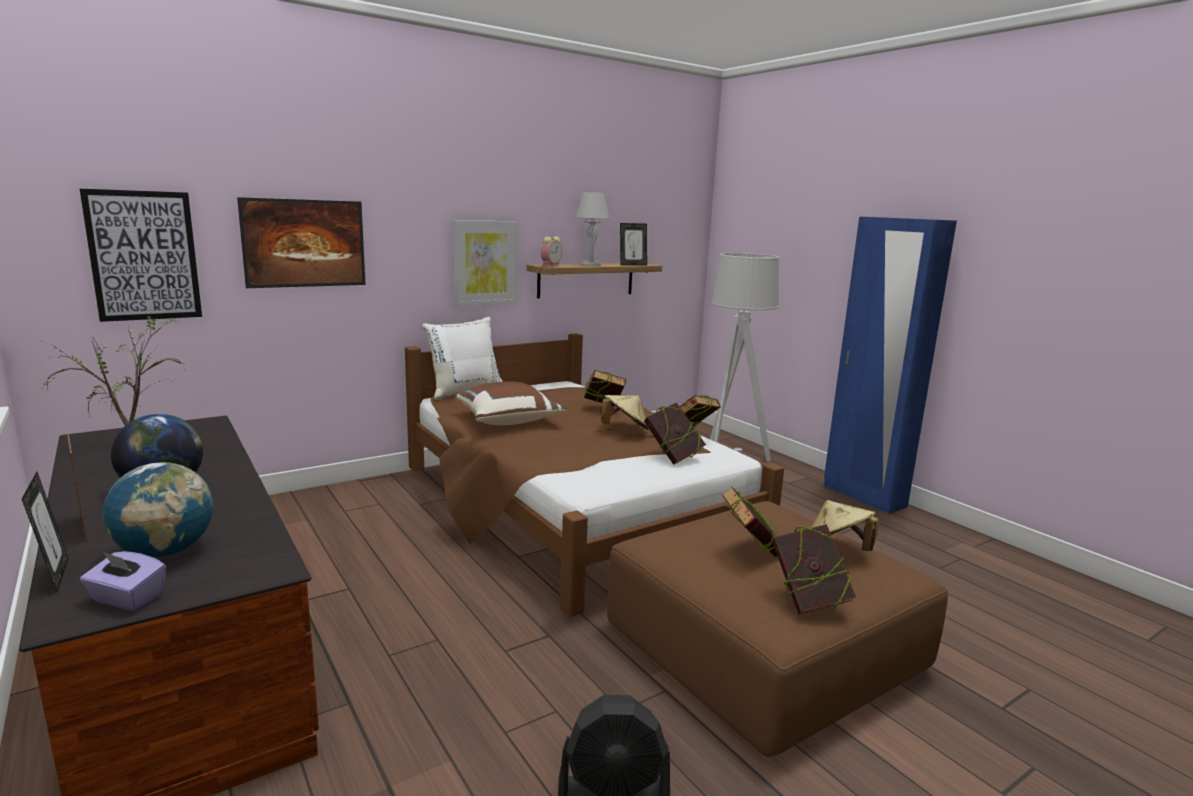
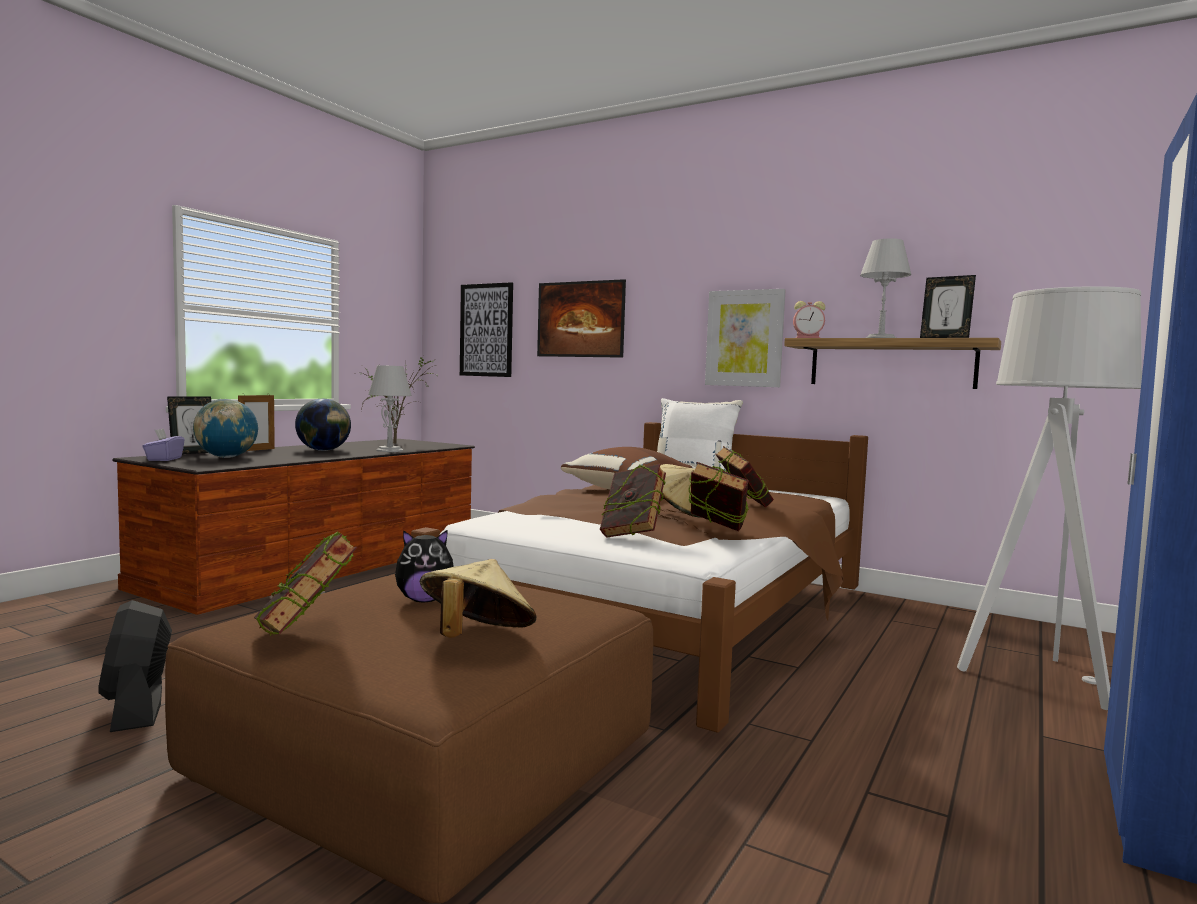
camera: 65 degrees right, 10 degrees down
book [721,486,777,557] -> plush toy [395,529,454,602]
none -> grey table lamp [368,365,412,452]

